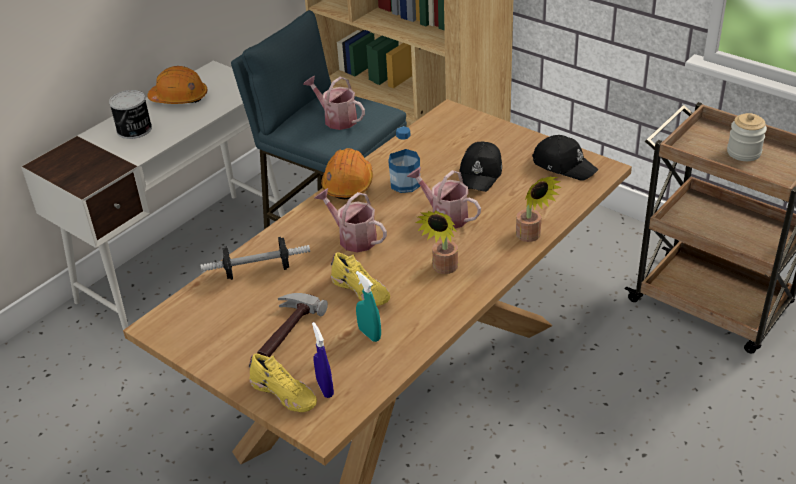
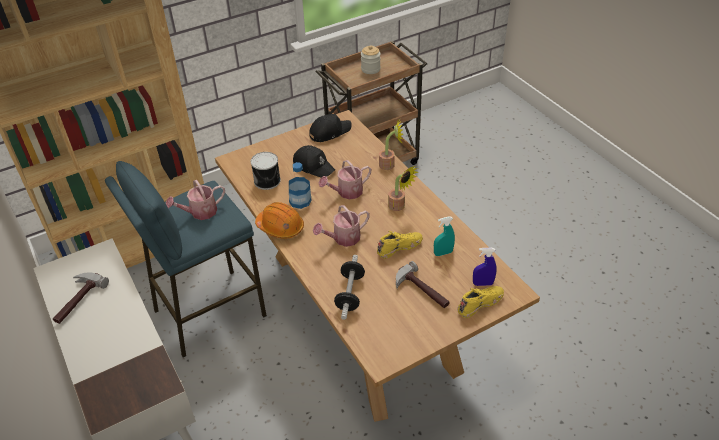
camera: 70 degrees left, 5 degrees up
can [109,90,152,139] -> can moved to [251,152,281,190]
orange hard hat [147,66,207,104] -> hammer [53,272,109,324]

